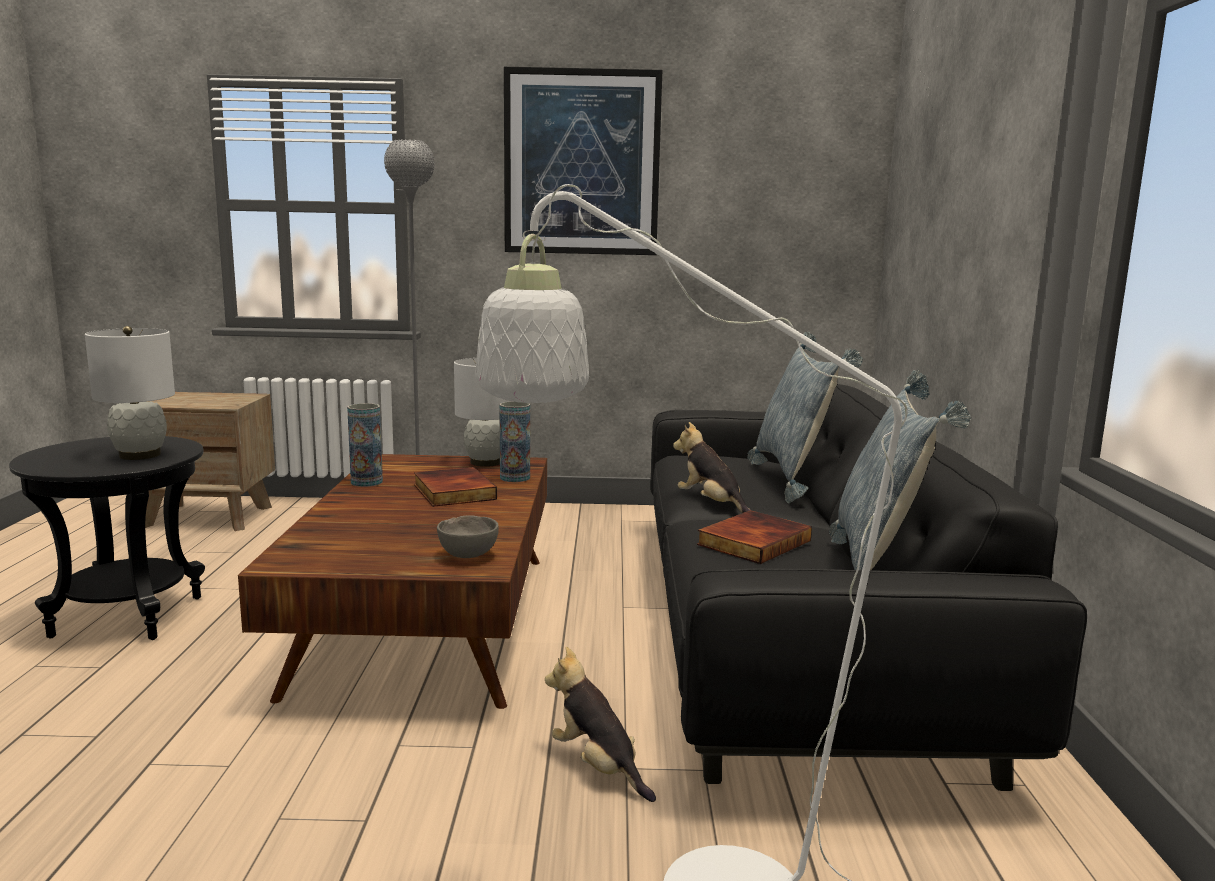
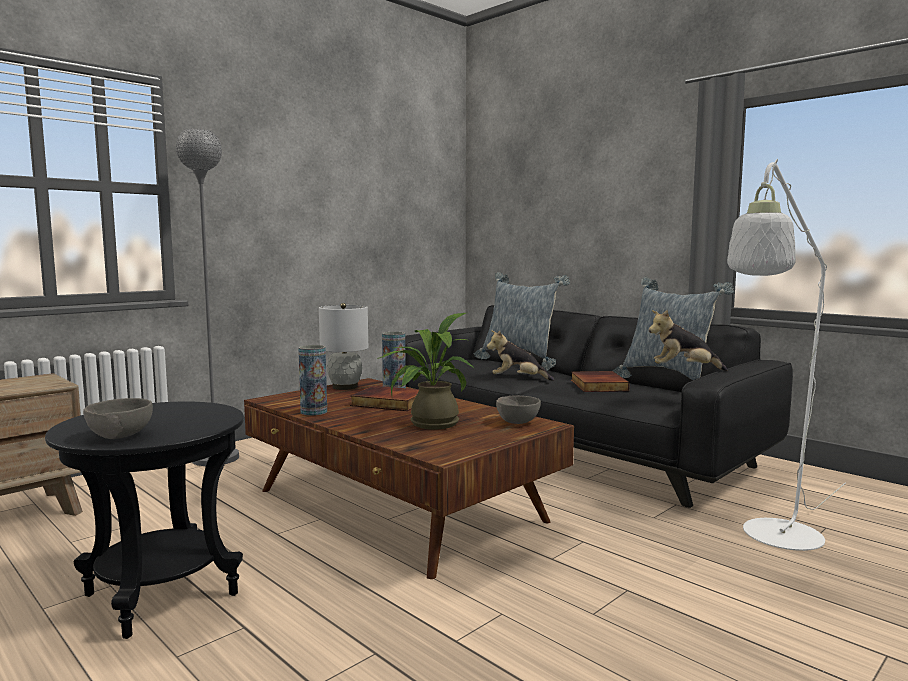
camera: 45 degrees left, 5 degrees down
white table lamp [85,326,175,460] -> none
picture [504,67,662,255] -> none
plush toy [545,647,656,802] -> plush toy moved to [649,310,727,371]
none -> grey bowl [83,398,153,439]
none -> potted plant [377,313,475,430]

